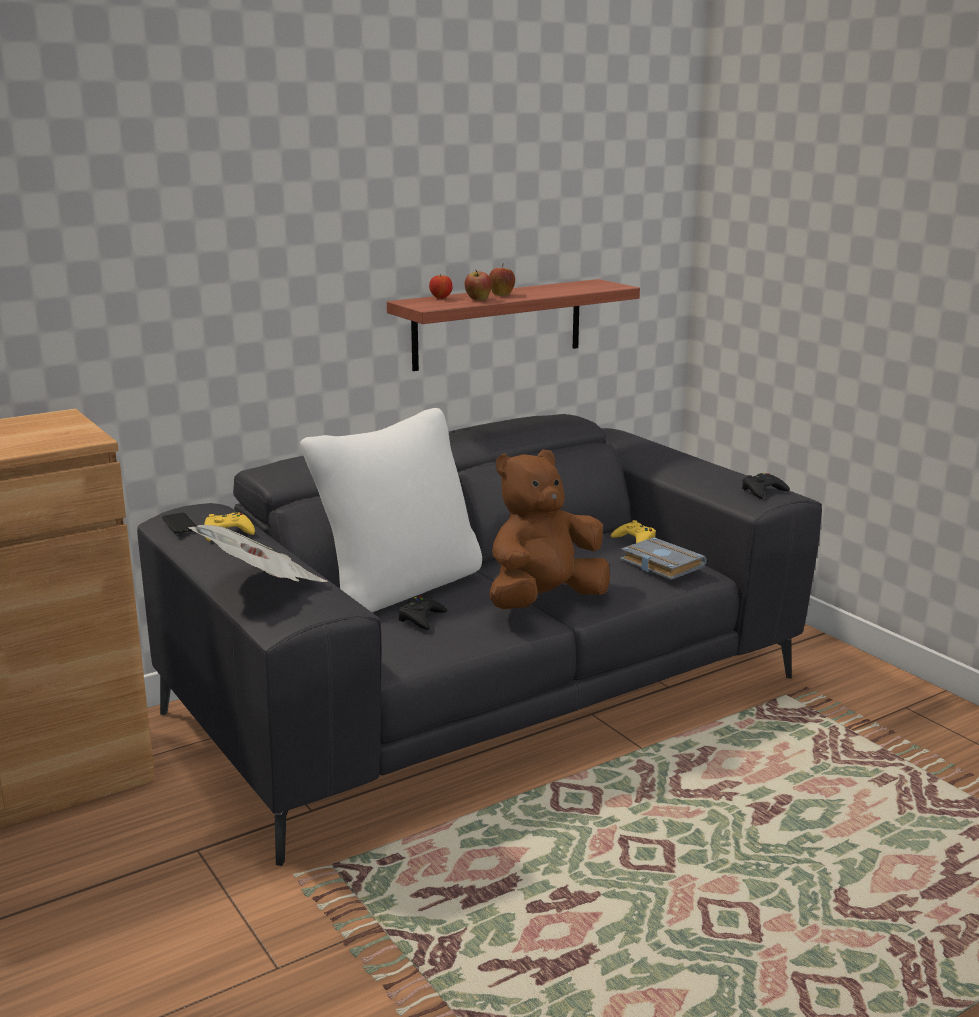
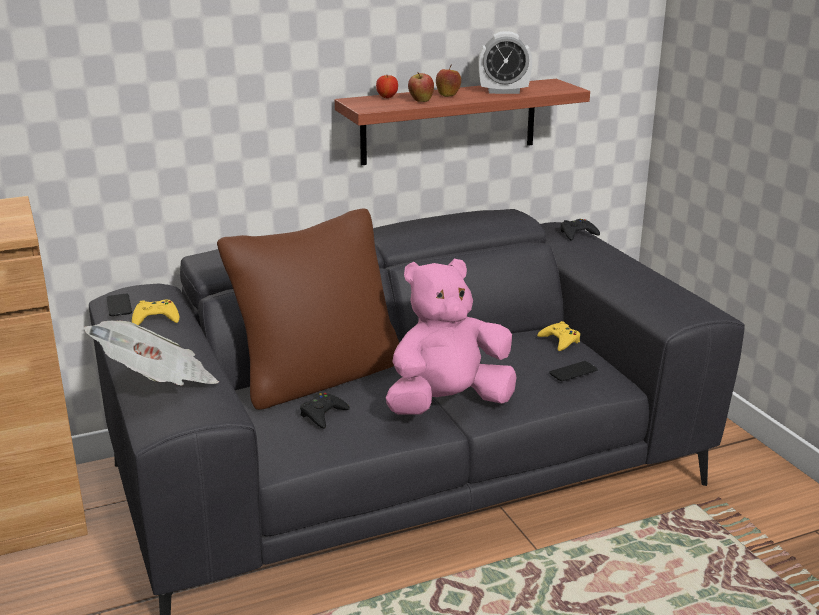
camera: 10 degrees right, 5 degrees up
white pillow [300,408,482,612] -> brown pillow [217,208,399,410]
brown plush toy [489,449,610,609] -> pink plush toy [386,259,516,414]
grey book [620,537,707,580] -> phone [549,361,598,381]
black game controller [742,473,790,499] -> black game controller moved to [560,219,600,241]
none -> alarm clock [478,31,532,94]

